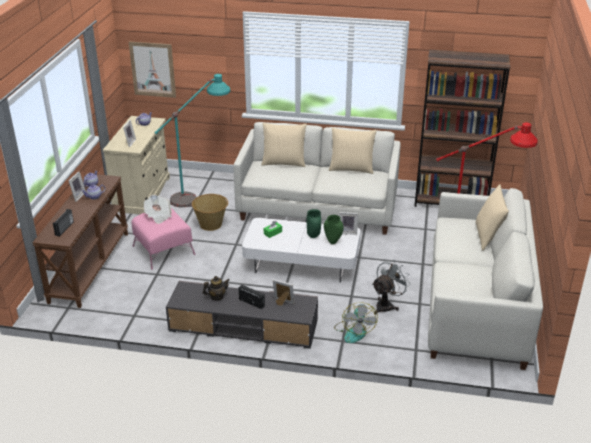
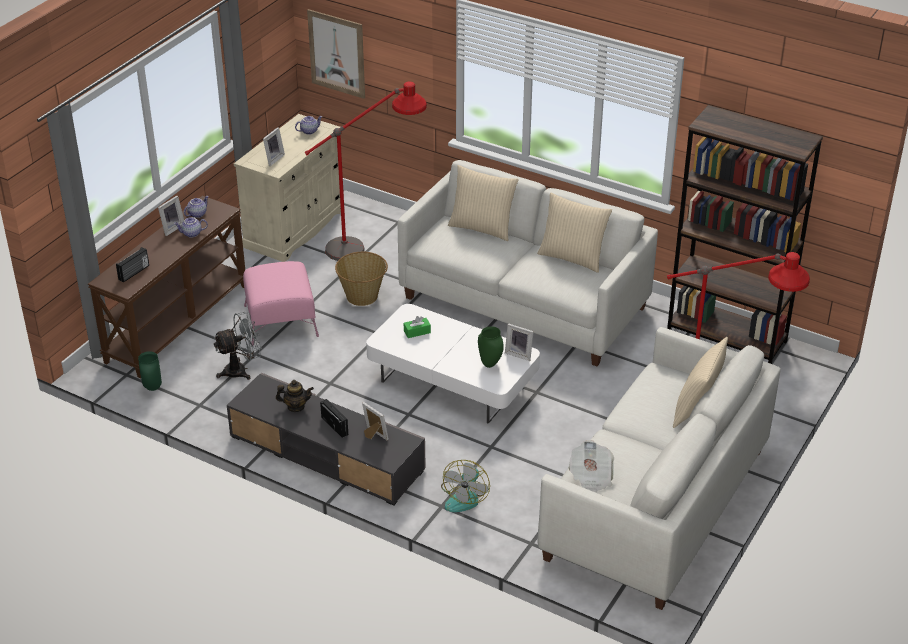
camera: 20 degrees right, 5 degrees up
newspaper [144,195,172,224] -> newspaper moved to [568,440,614,492]
turquoise floor lamp [154,74,230,207] -> red floor lamp [305,82,427,261]
green vase [307,209,321,238] -> green vase moved to [138,351,162,391]
grey fan [372,260,411,315] -> grey fan moved to [213,312,261,380]

